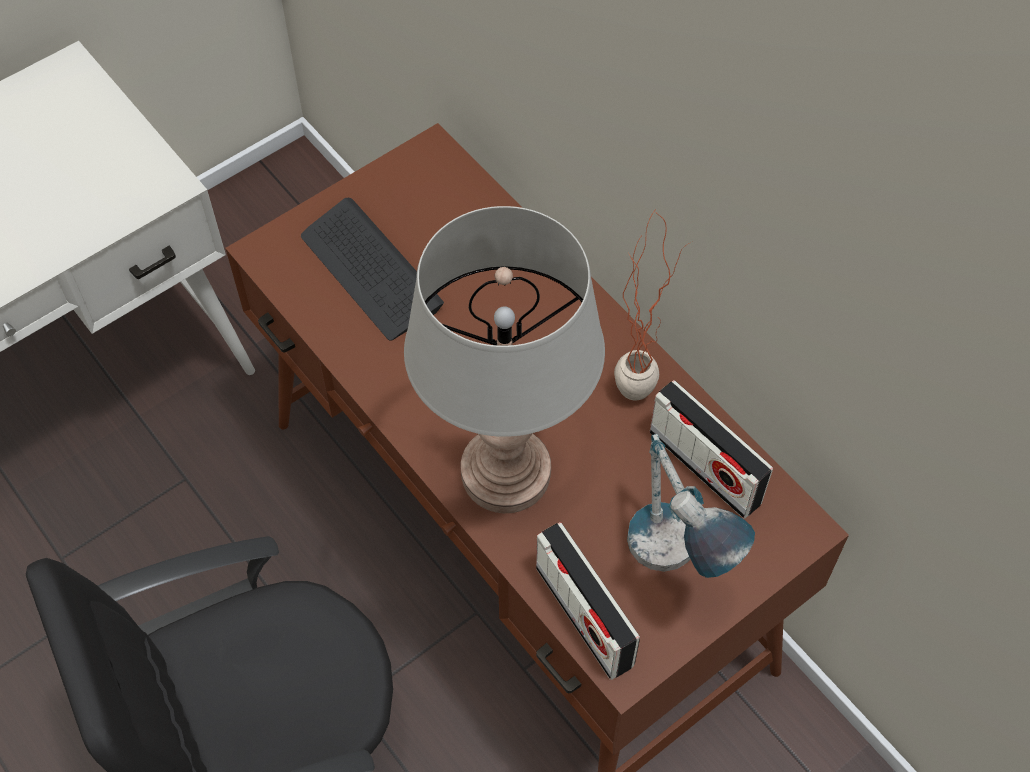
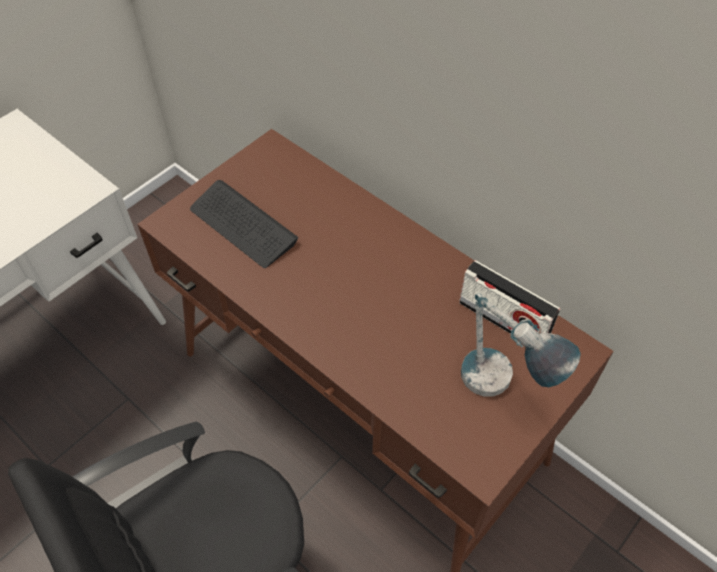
camera: 10 degrees left, 5 degrees down
grey table lamp [404,206,605,513] -> none
radio [536,522,640,680] -> none
potted plant [614,208,691,401] -> none

